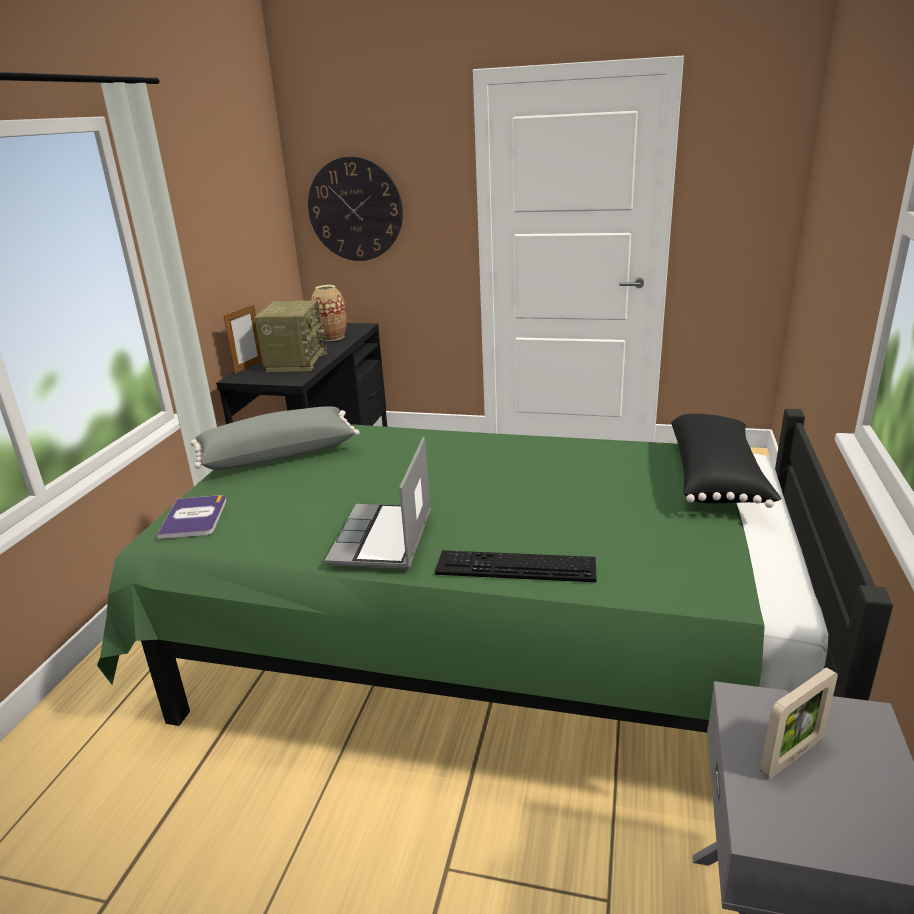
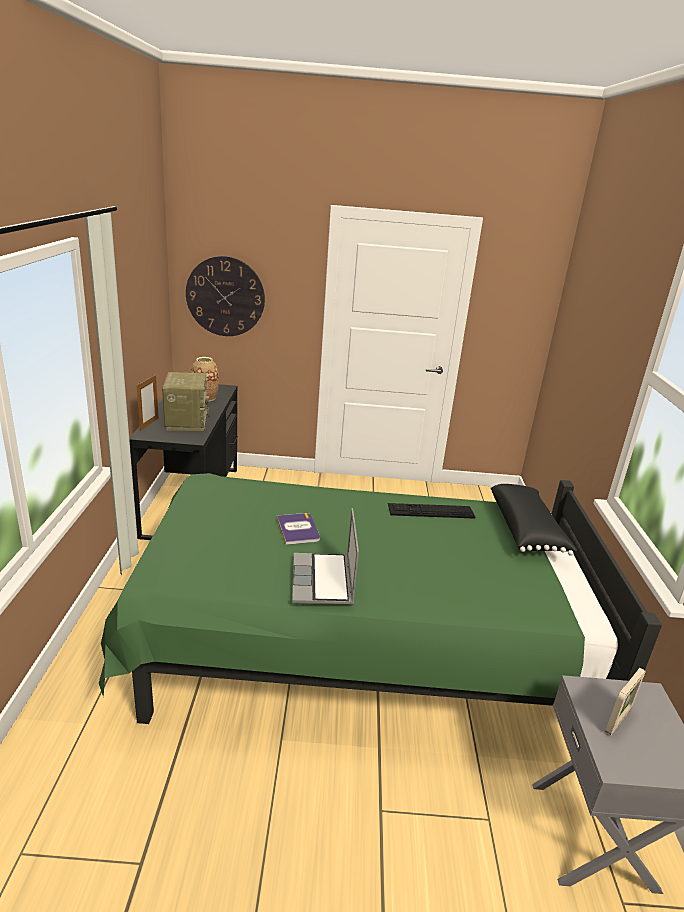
camera: 15 degrees left, 0 degrees up
book [157,495,227,539] -> book moved to [276,513,320,545]
grey pillow [190,406,360,470] -> none
keyboard [435,550,597,582] -> keyboard moved to [388,503,475,519]

